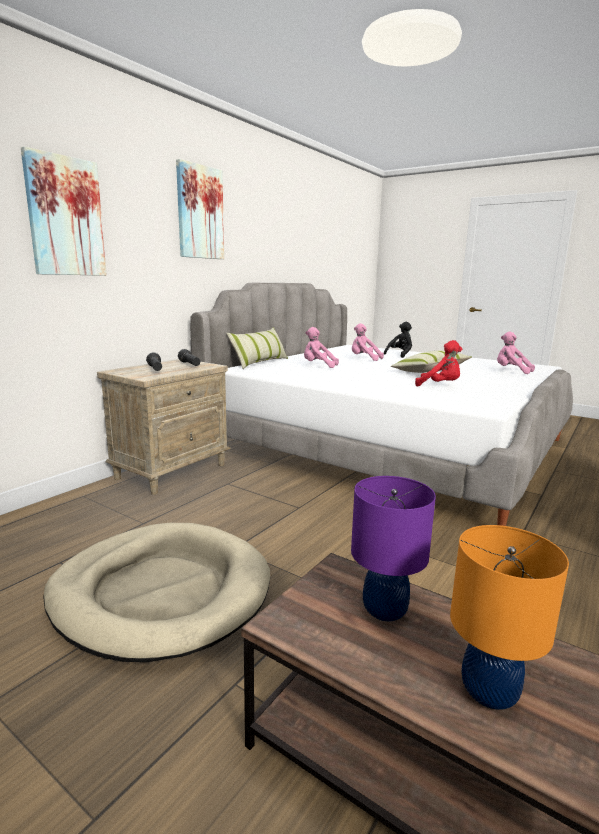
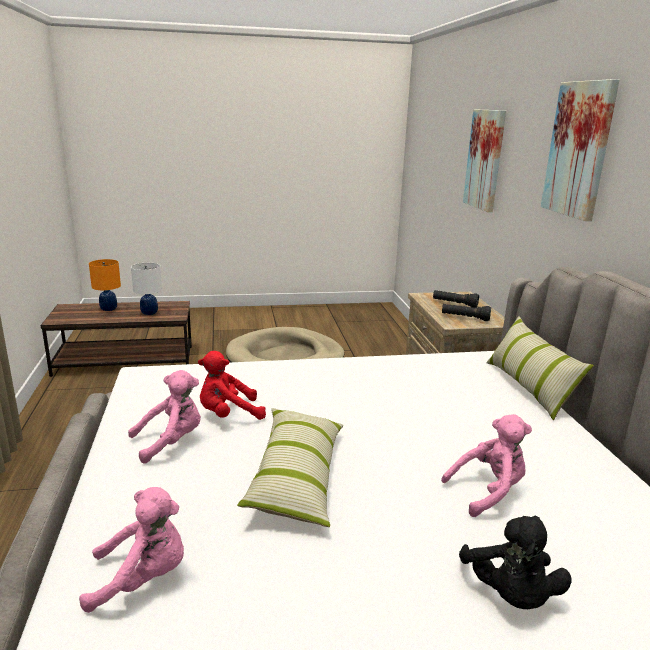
camera: 135 degrees right, 5 degrees up
pink plush toy [304,327,339,368] -> pink plush toy moved to [128,370,201,464]
purple table lamp [351,476,436,621] -> white table lamp [131,263,162,315]

